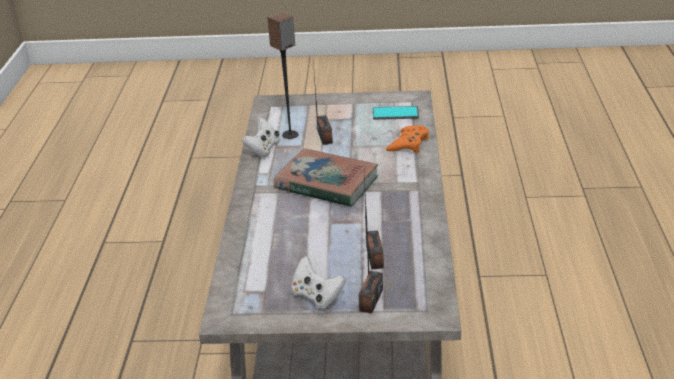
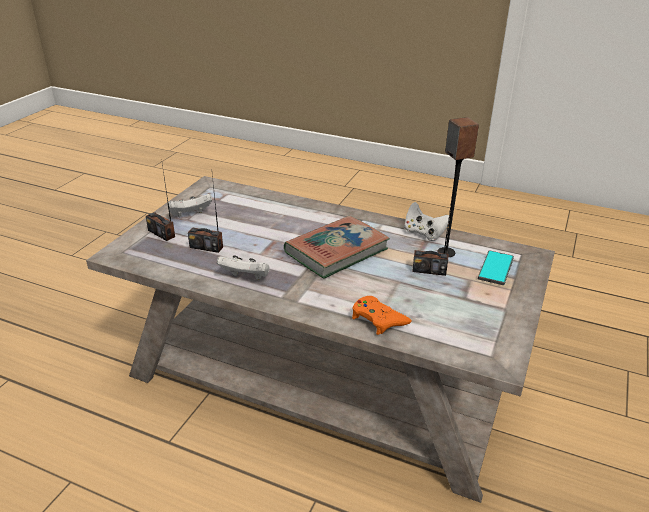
camera: 110 degrees right, 0 degrees up
phone [373,106,419,120] -> phone moved to [478,250,514,285]
none -> white game controller [217,255,269,280]

